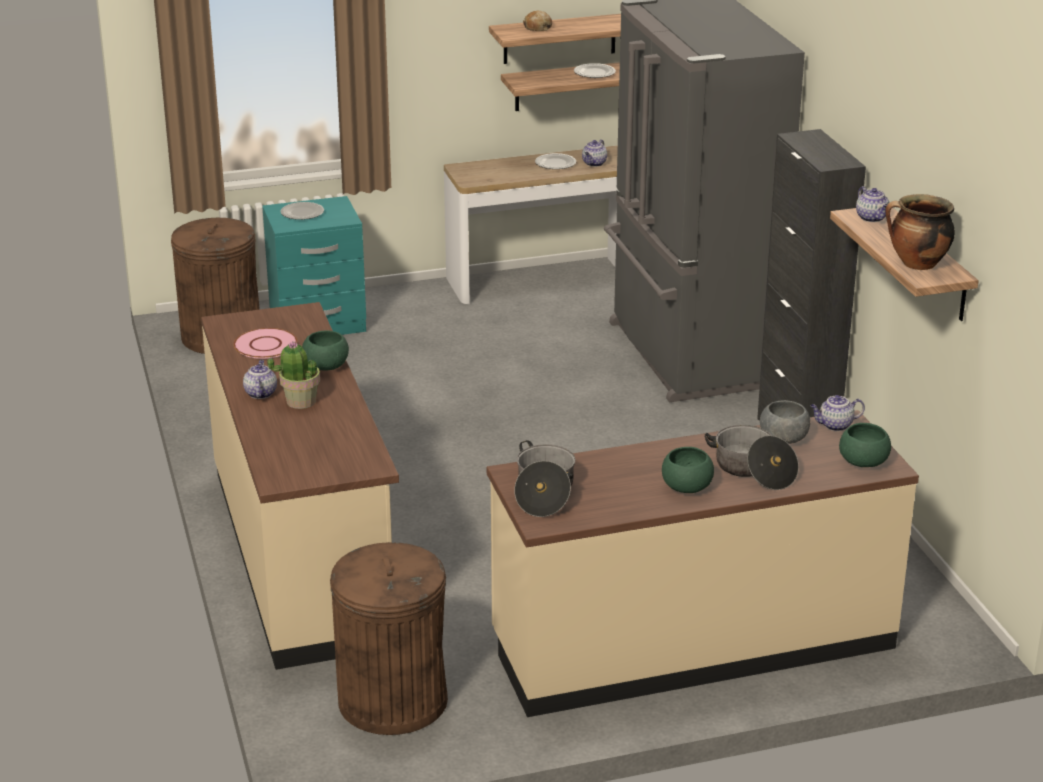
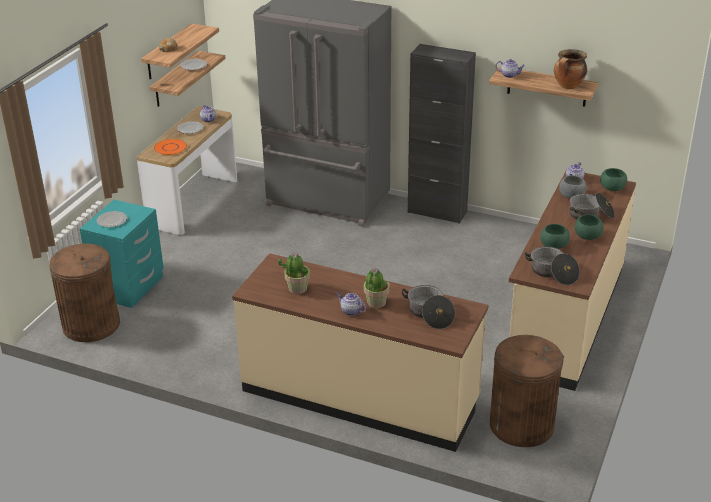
camera: 50 degrees left, 5 degrees up
pink plate [234,328,297,359] -> potted plant [278,252,310,294]
green bowl [302,330,349,370] -> green bowl moved to [540,224,570,249]
none -> orange plate [154,139,187,155]
none -> cooking pot [402,285,455,329]

